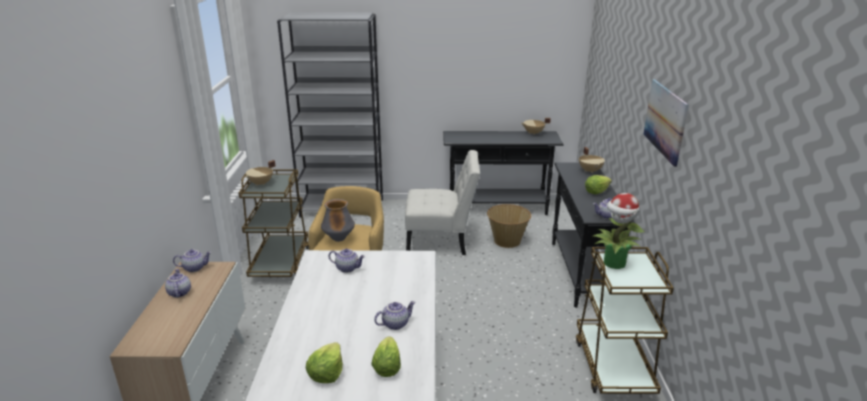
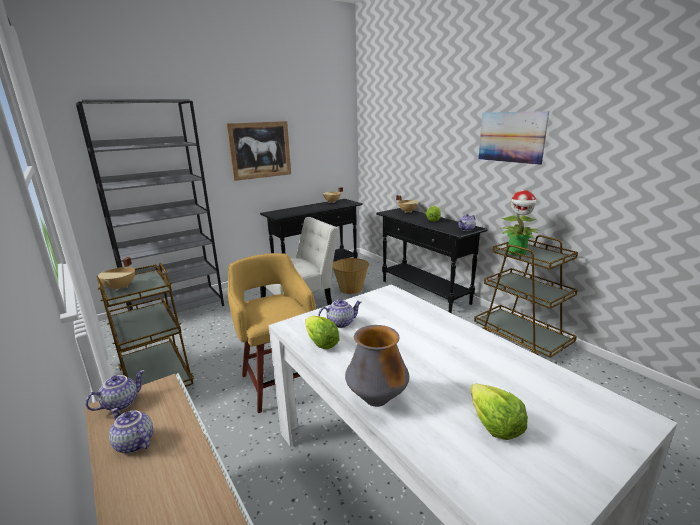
camera: 35 degrees left, 5 degrees down
vase [321,199,355,242] -> vase moved to [345,325,409,407]
lettuce [371,336,401,377] -> lettuce moved to [305,316,340,349]
teapot [374,301,416,330] -> none
none -> picture [226,121,291,181]

